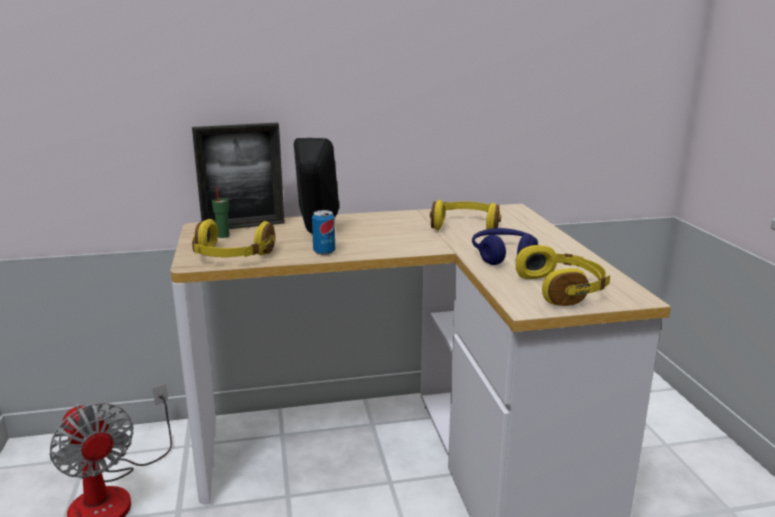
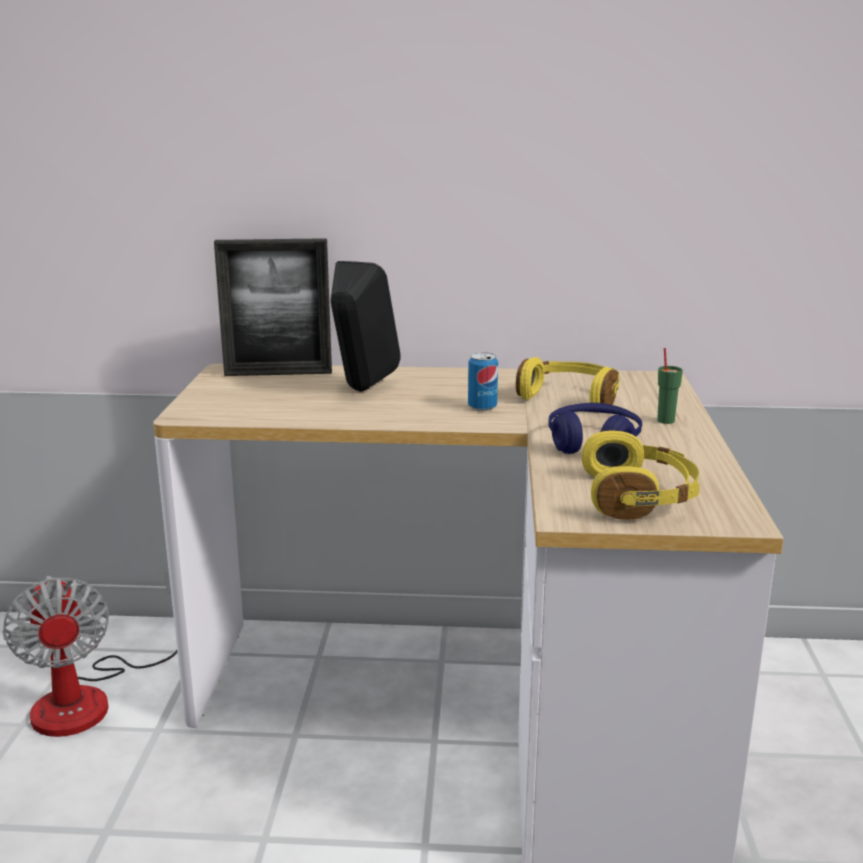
camera: 15 degrees right, 0 degrees up
yellow headphones [192,219,275,257] -> none
green cup [212,186,229,238] -> green cup moved to [657,348,683,424]
can [312,210,335,255] -> can moved to [468,352,498,411]

